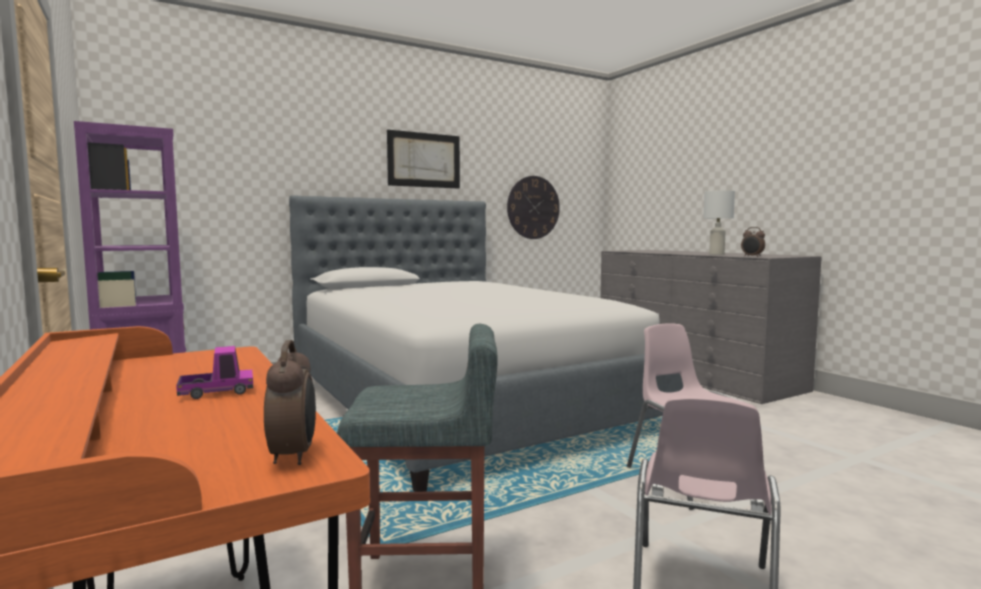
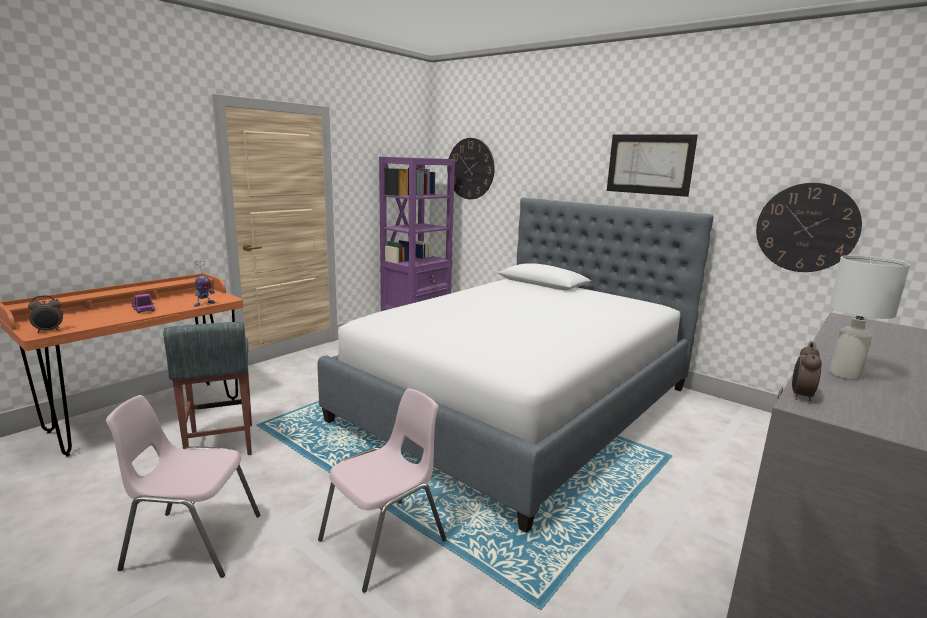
camera: 70 degrees right, 10 degrees up
none -> toy robot [194,261,215,307]
none -> wall clock [447,138,495,199]

